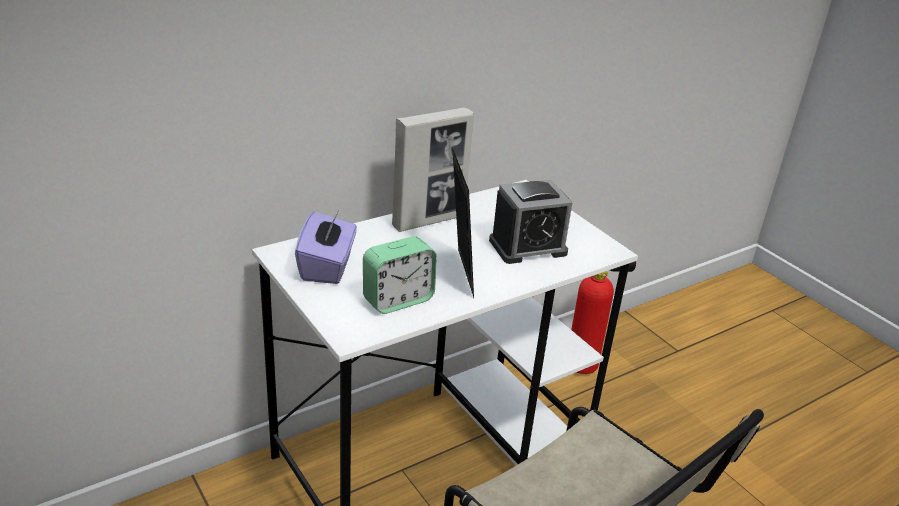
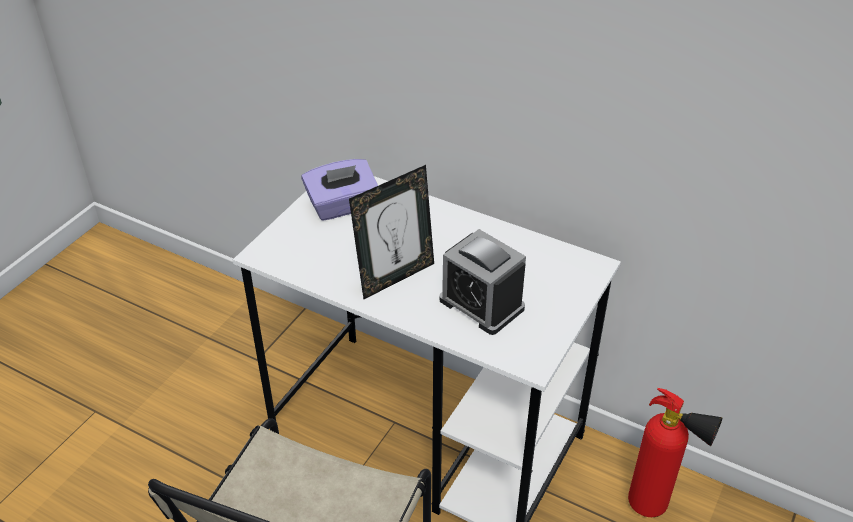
camera: 65 degrees right, 10 degrees up
alarm clock [363,236,437,314] -> none
picture frame [392,107,474,232] -> none

